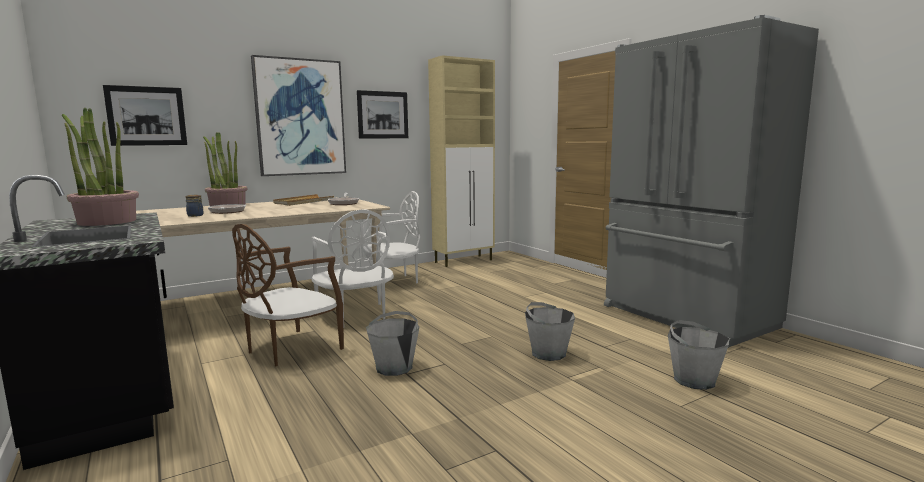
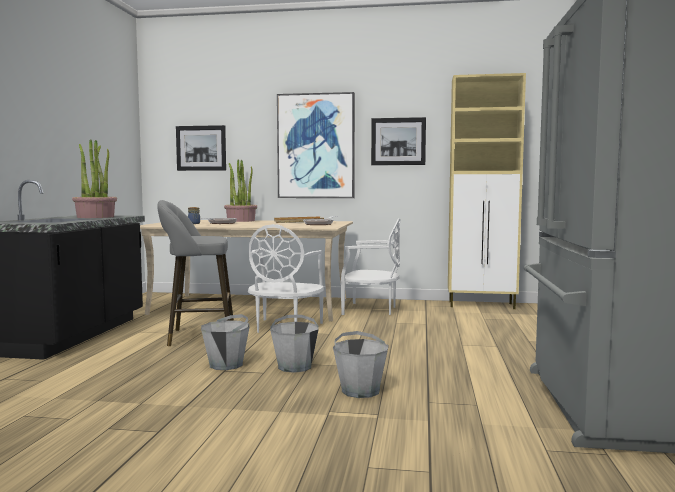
camera: 40 degrees right, 5 degrees down
brown chair [232,224,344,367] -> grey stool [157,200,234,346]
grey bucket [668,320,729,390] -> grey bucket moved to [270,315,319,373]

